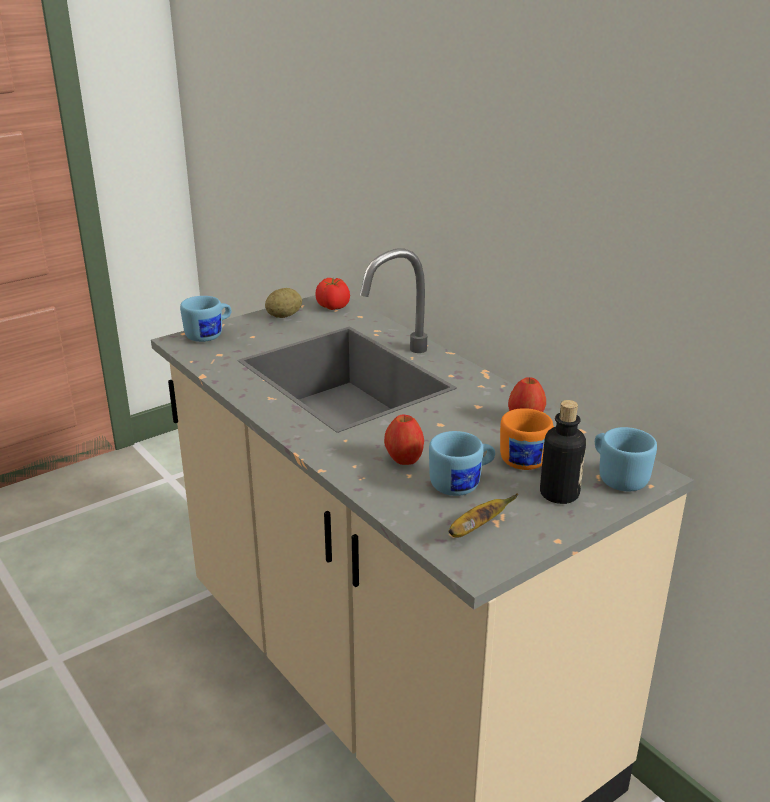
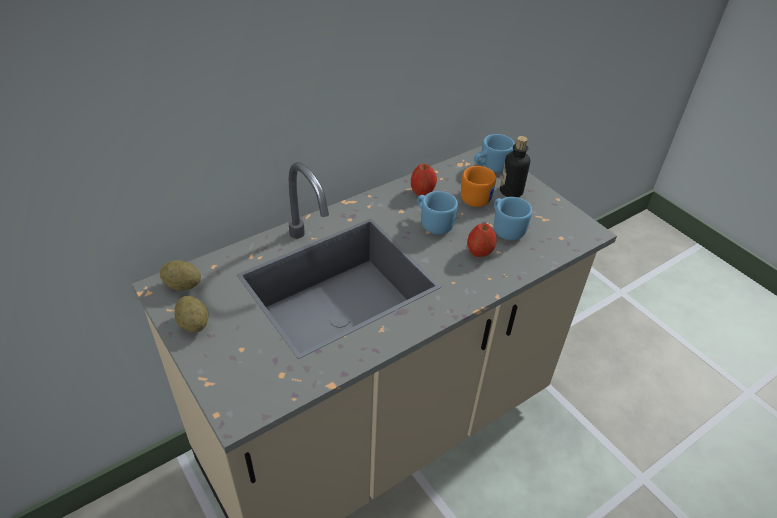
camera: 90 degrees left, 15 degrees up
blue mug [180,296,232,342] -> blue mug moved to [417,191,458,234]
tomato [315,278,350,310] -> potato [160,260,201,291]
banana [449,493,518,538] -> none

